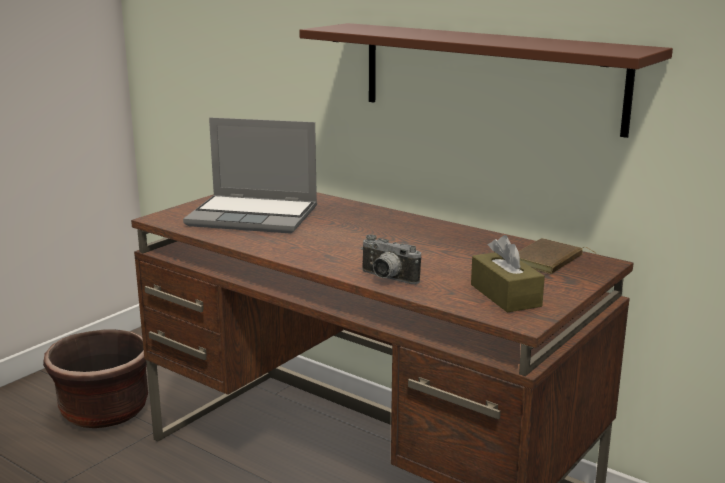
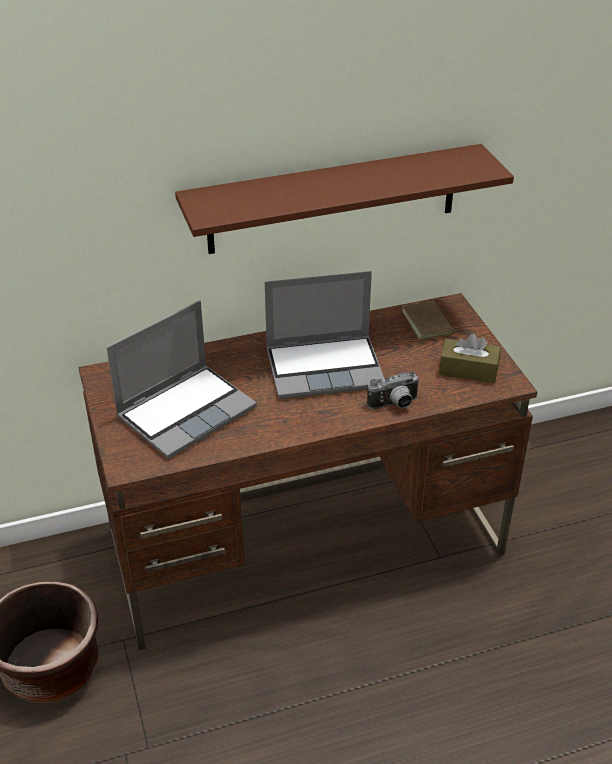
camera: 55 degrees left, 20 degrees up
none -> laptop [265,271,384,399]

